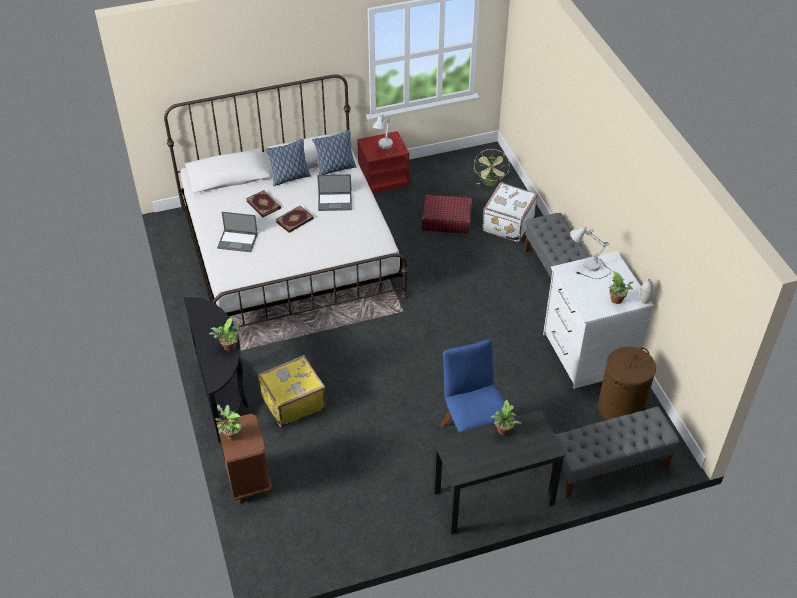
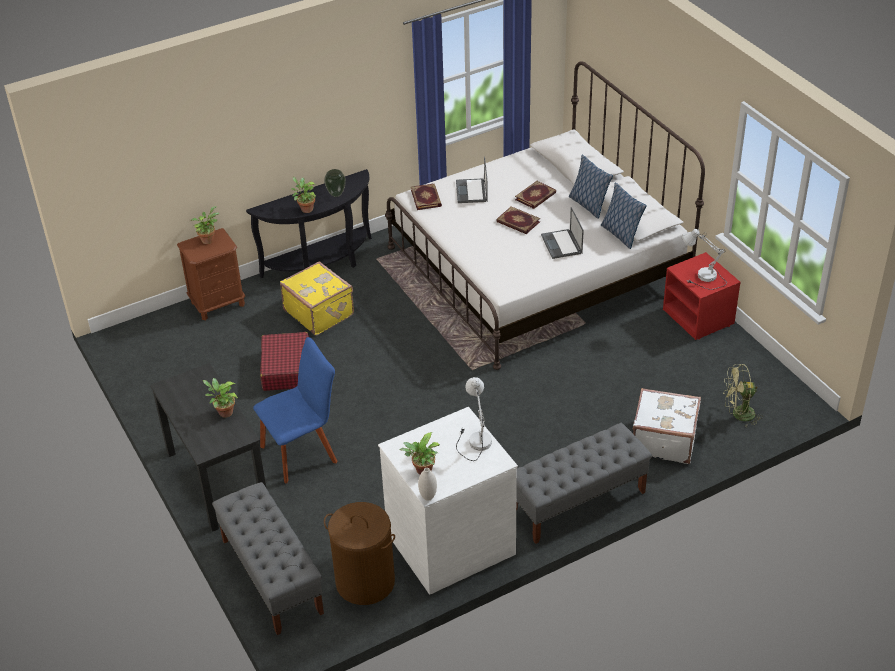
camera: 80 degrees right, 5 degrees down
red suitcase [422,195,472,234] -> red suitcase moved to [260,332,309,391]
none -> vase [324,169,346,197]
none -> book [411,184,442,210]

